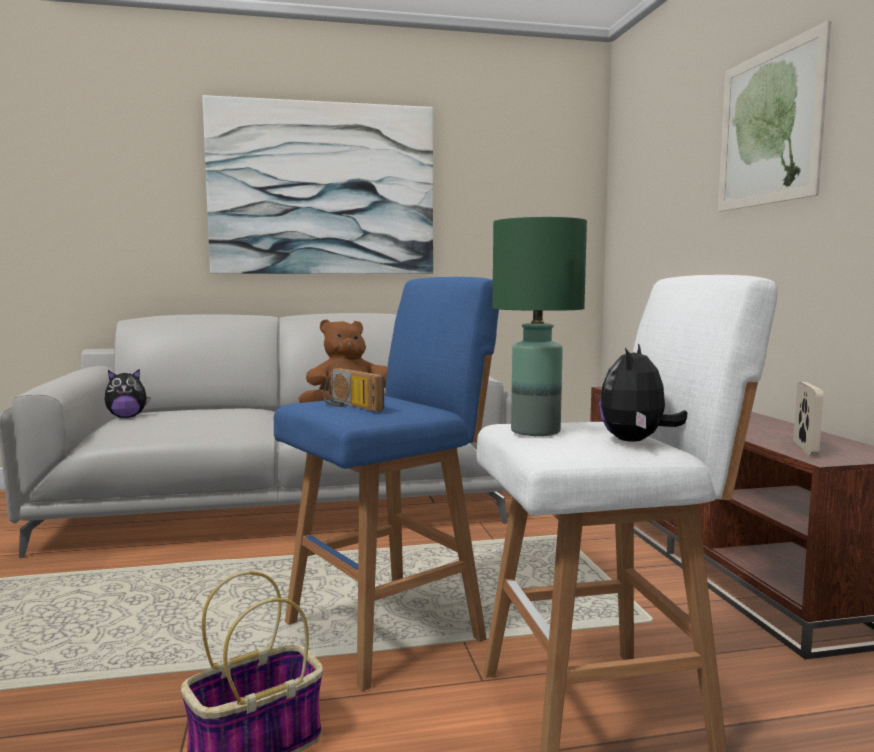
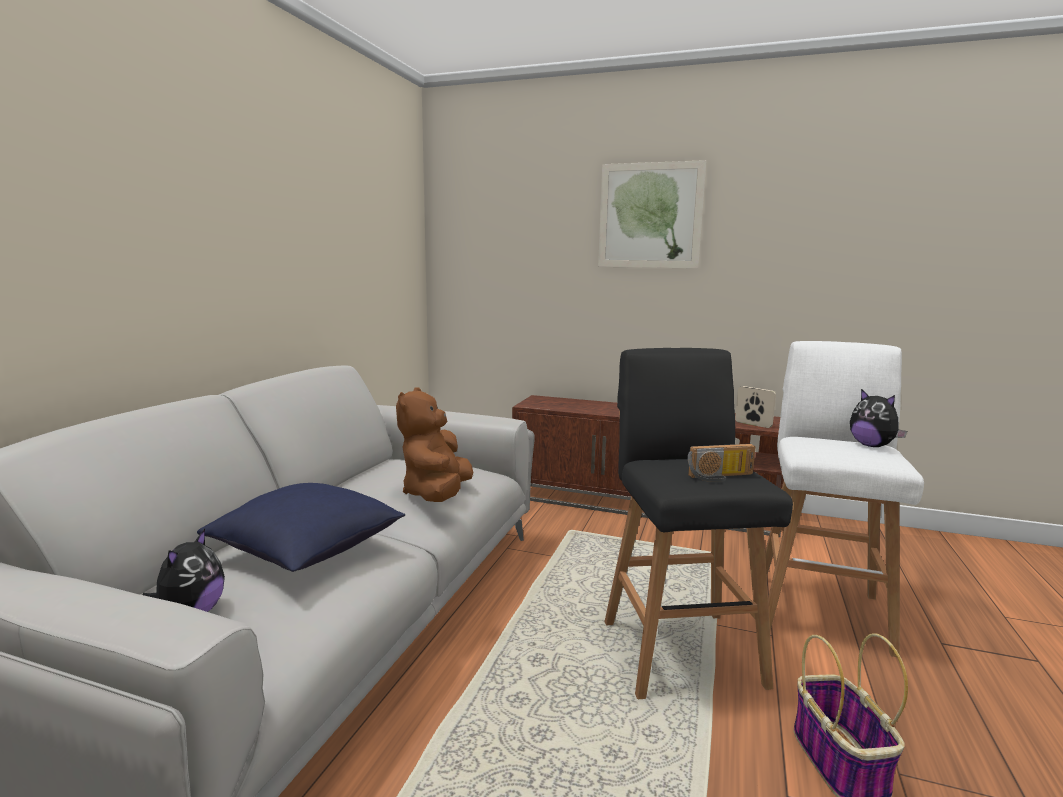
camera: 60 degrees left, 5 degrees up
picture [202,95,433,274] -> none
blue stool [274,277,499,691] -> black stool [605,348,793,699]
green table lamp [492,217,587,436] -> none
none -> blue pillow [197,483,405,572]

